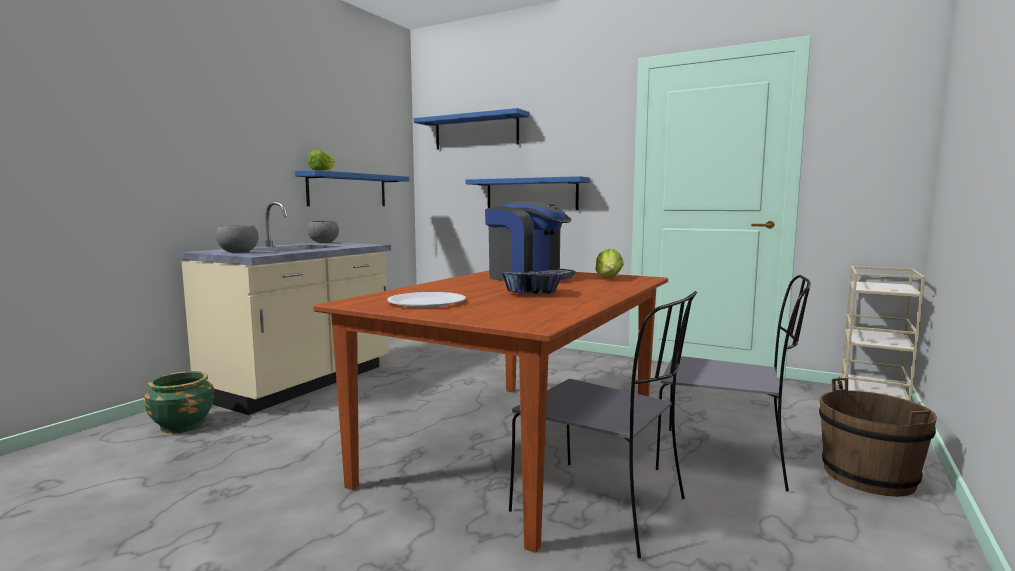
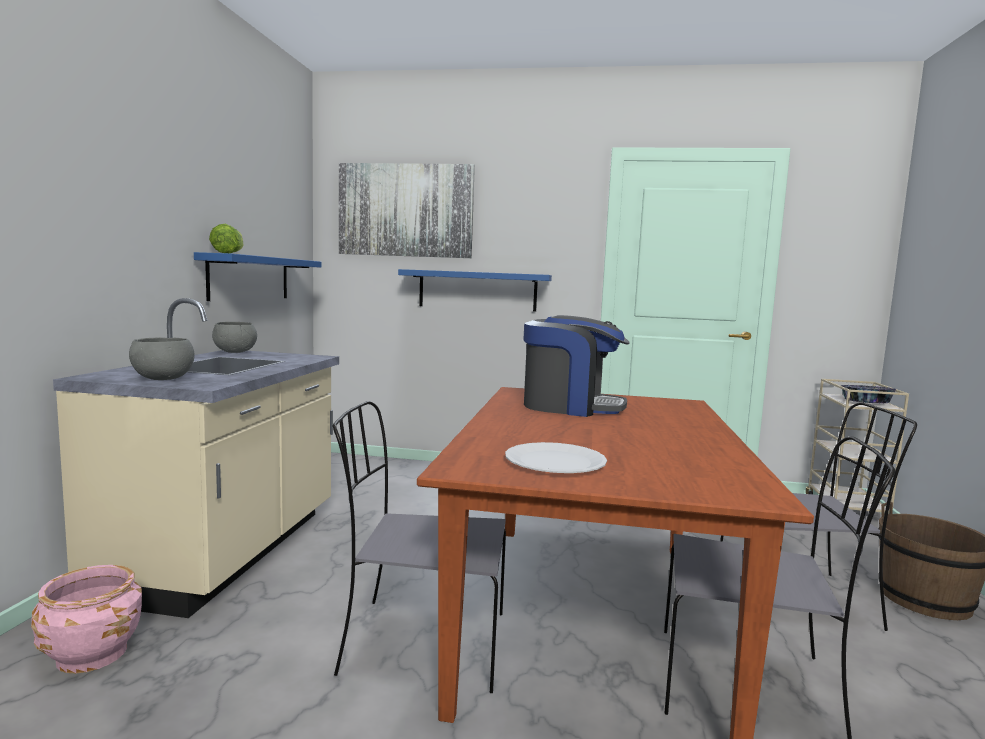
camera: 20 degrees left, 0 degrees up
green planter [144,371,214,434] -> pink planter [31,565,142,673]
blue shelf [413,108,529,149] -> picture [339,163,475,258]
bowl [502,271,563,294] -> bowl moved to [840,385,896,403]
lettuce [595,249,624,277] -> none
none -> grey chair [333,401,506,693]

